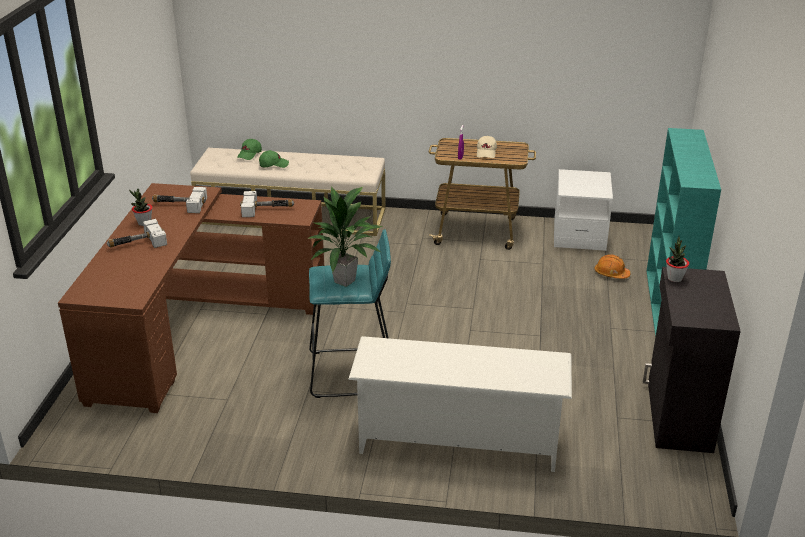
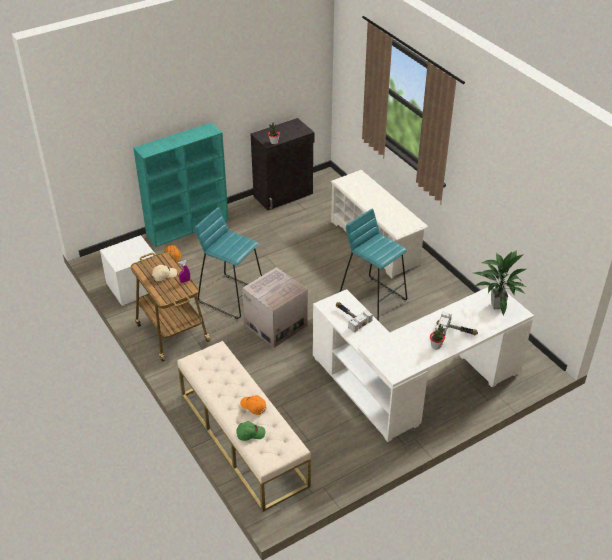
camera: 130 degrees left, 10 degrees up
brown desk [58,183,324,413] -> white desk [313,287,534,442]
hammer [152,187,207,213] -> none
green cap [259,150,289,168] -> orange cap [240,395,266,415]
potted plant [309,186,383,287] -> potted plant moved to [474,250,526,315]
none -> turquoise stool [195,207,262,319]
none -> cardboard box [242,267,308,348]

